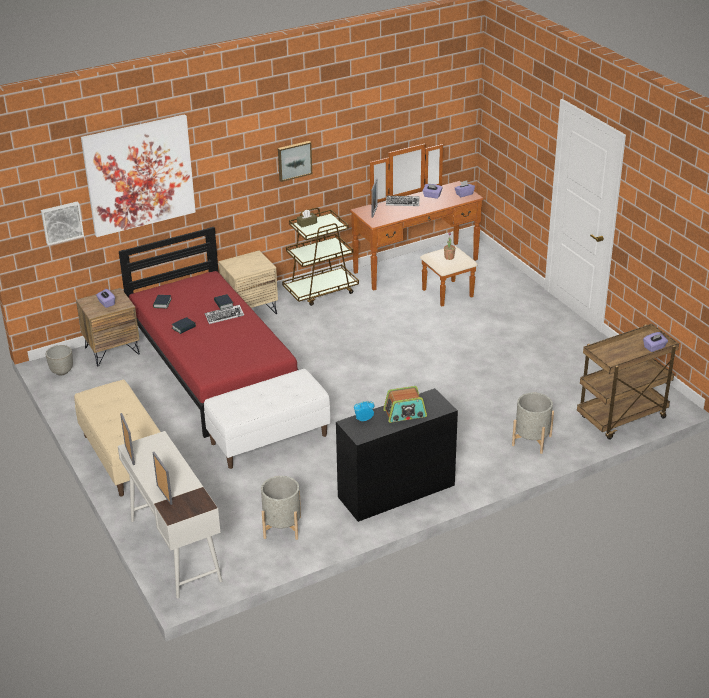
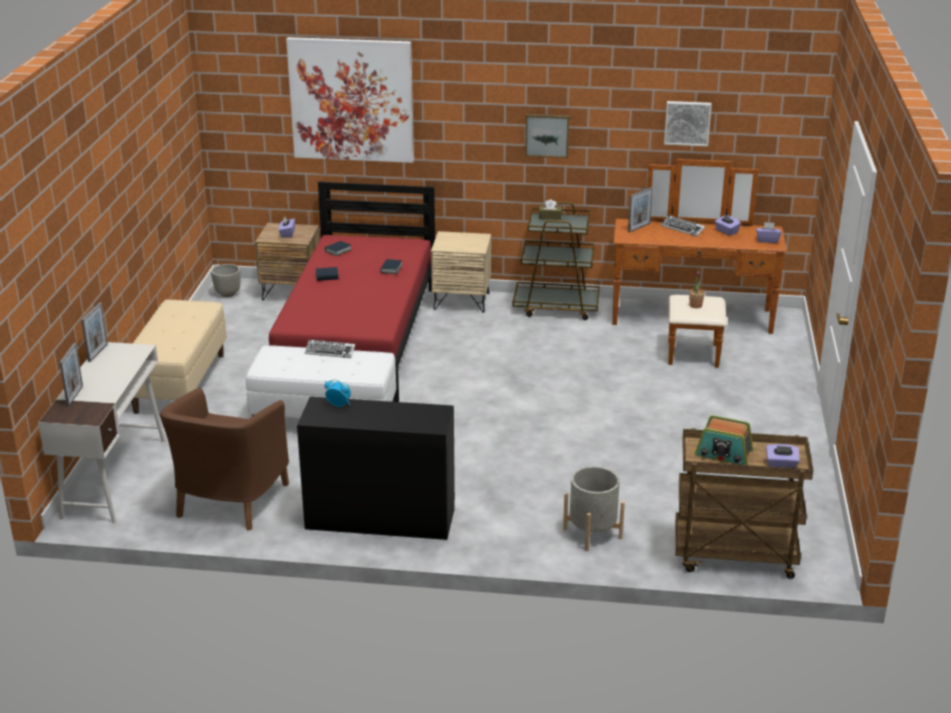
camera: 35 degrees right, 5 degrees down
picture [41,201,84,245] -> picture moved to [664,101,712,146]
keyboard [205,305,244,324] -> keyboard moved to [305,340,355,358]
grey planter [261,476,301,540] -> brown armchair [160,388,289,530]
radio [383,386,427,423] -> radio moved to [695,415,753,465]

